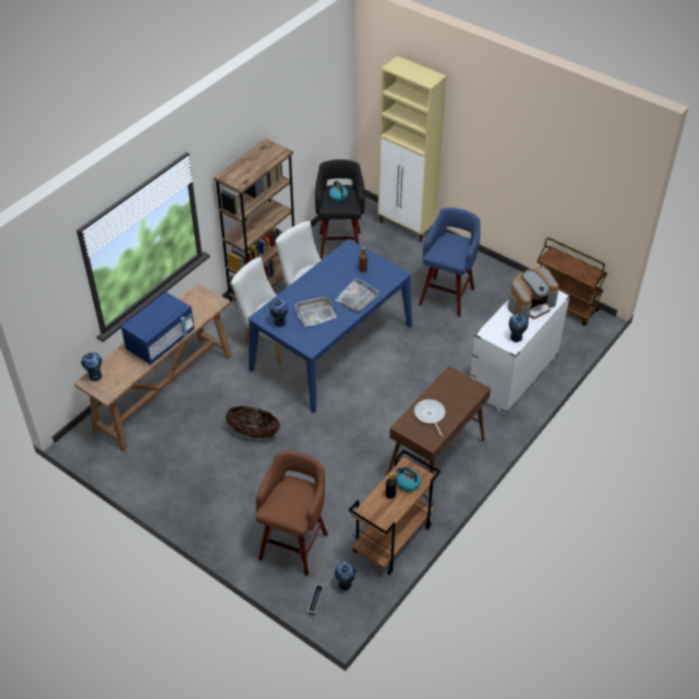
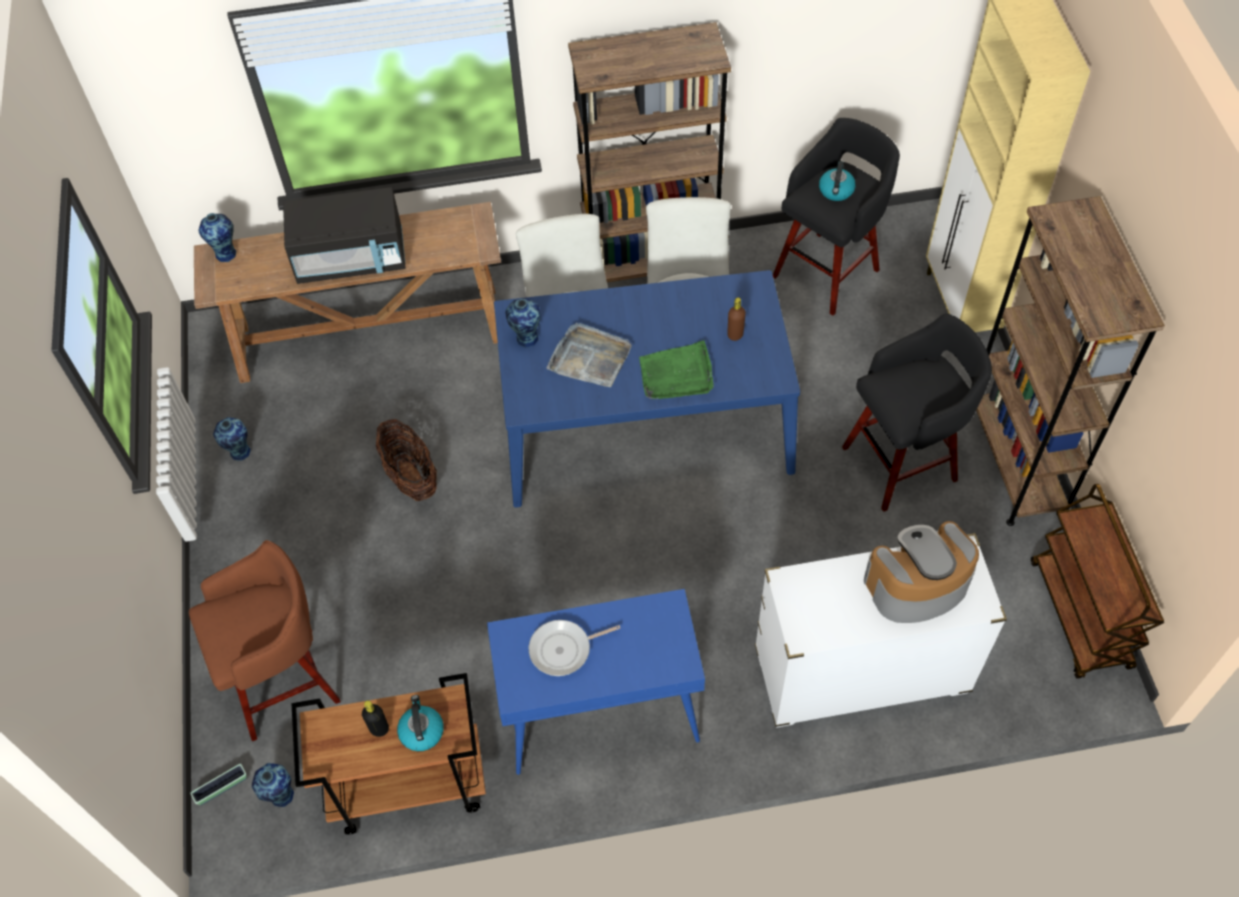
camera: 45 degrees right, 10 degrees up
blue microwave [121,292,194,365] -> black microwave [283,187,406,284]
grey tray [336,278,379,312] -> green tray [639,340,714,399]
brown console table [387,366,491,495] -> blue console table [487,589,705,775]
frying pan [414,399,445,437] -> frying pan turned 135 degrees counterclockwise [529,620,620,676]
blue stool [419,208,480,317] -> black stool [842,313,992,512]
coffee machine [508,267,559,320] -> coffee machine turned 150 degrees clockwise [864,521,979,623]
vase [509,314,529,342] -> vase moved to [213,417,251,461]
none -> brown bookcase [976,196,1165,526]

